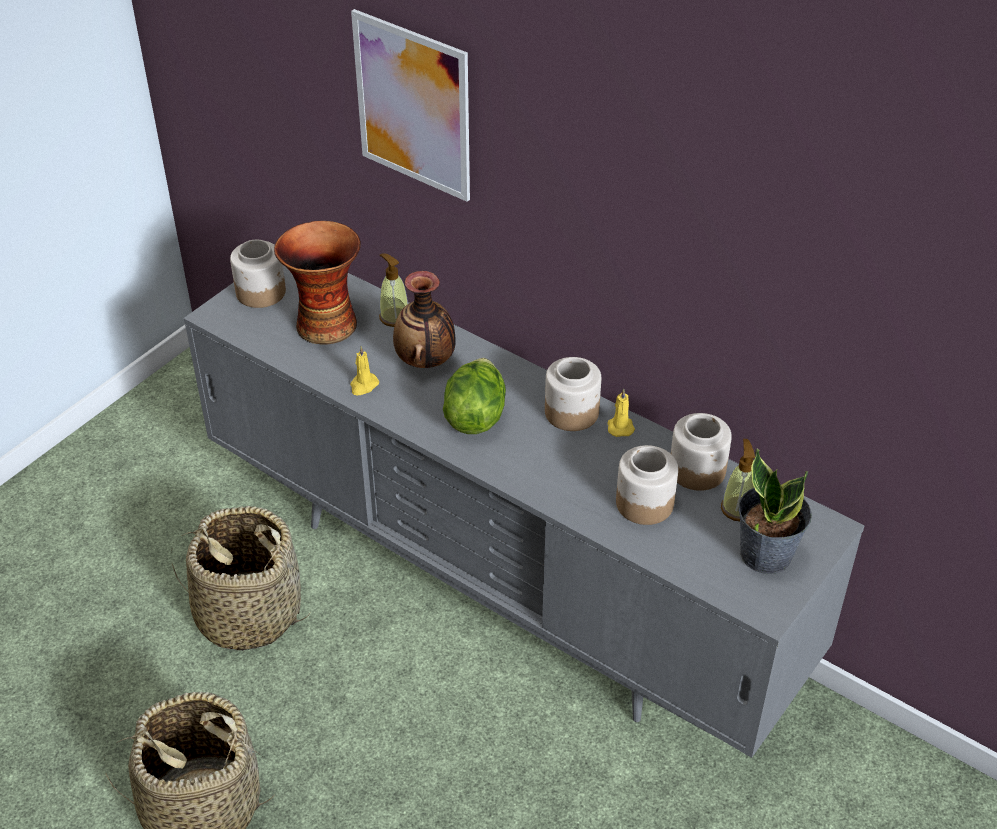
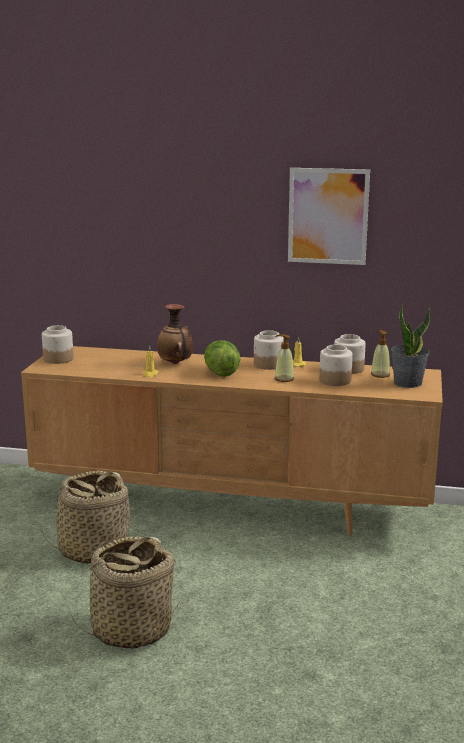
camera: 25 degrees left, 25 degrees down
grey cabinet [184,265,865,758] -> brown cabinet [21,346,443,536]
vase [274,221,361,345] -> none
picture [351,9,470,202] -> picture moved to [288,168,370,265]
soap dispenser [379,253,408,327] -> soap dispenser moved to [275,334,294,382]

